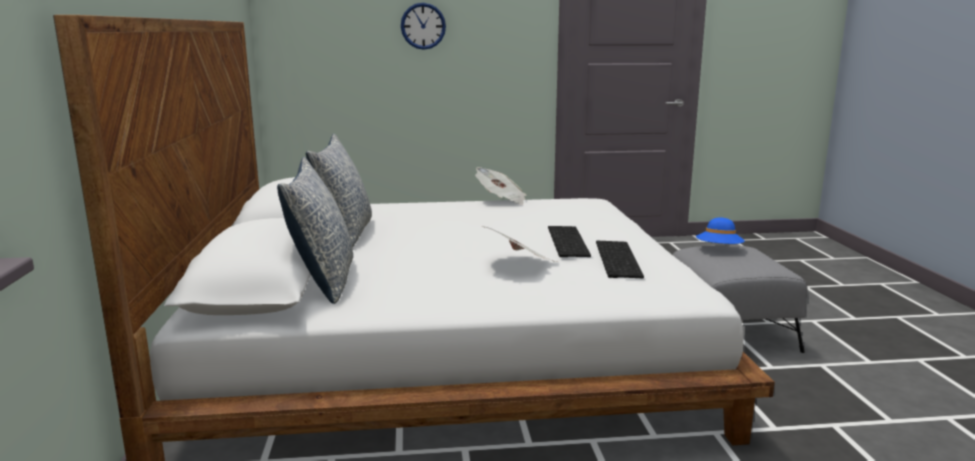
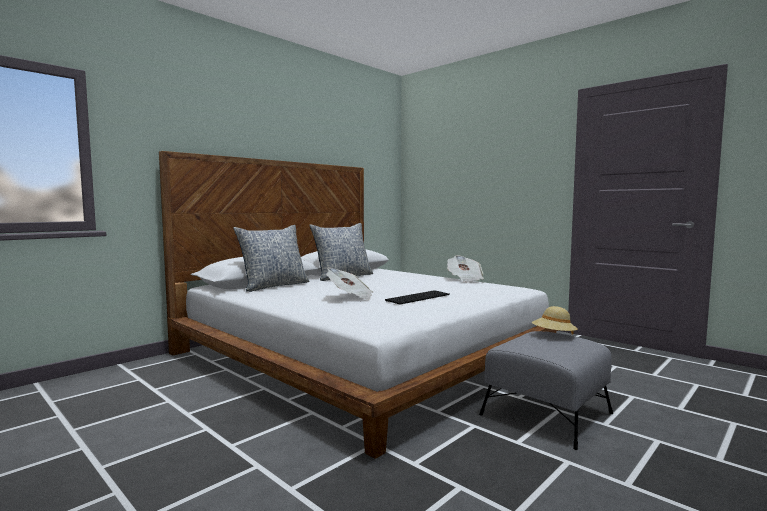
camera: 50 degrees right, 10 degrees down
wall clock [401,3,446,50] -> none
keyboard [596,241,644,278] -> none
blue hat [696,217,745,244] -> beige hat [532,306,578,334]

